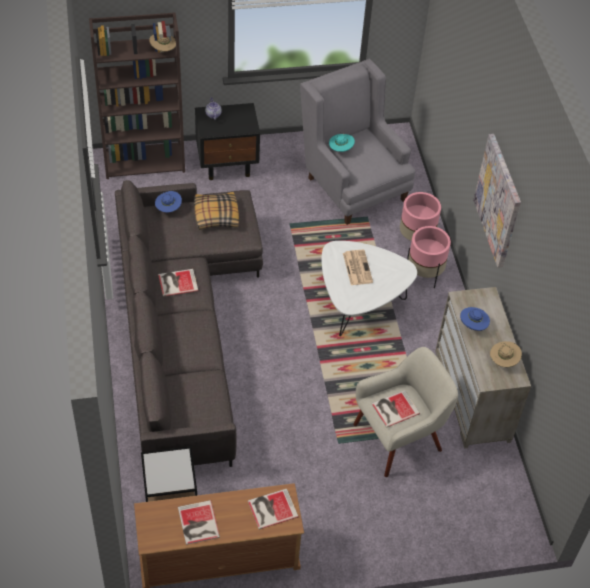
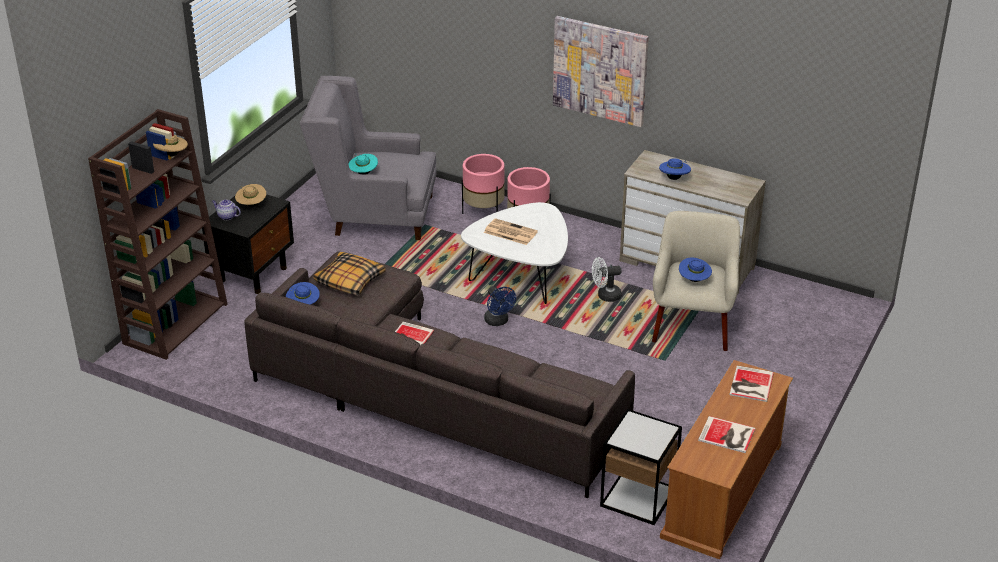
camera: 50 degrees left, 15 degrees down
book [371,390,420,428] -> blue hat [679,258,712,282]
beige hat [490,341,522,367] -> beige hat moved to [235,184,266,207]
none -> blue fan [484,286,516,326]
none -> white fan [592,257,622,302]

